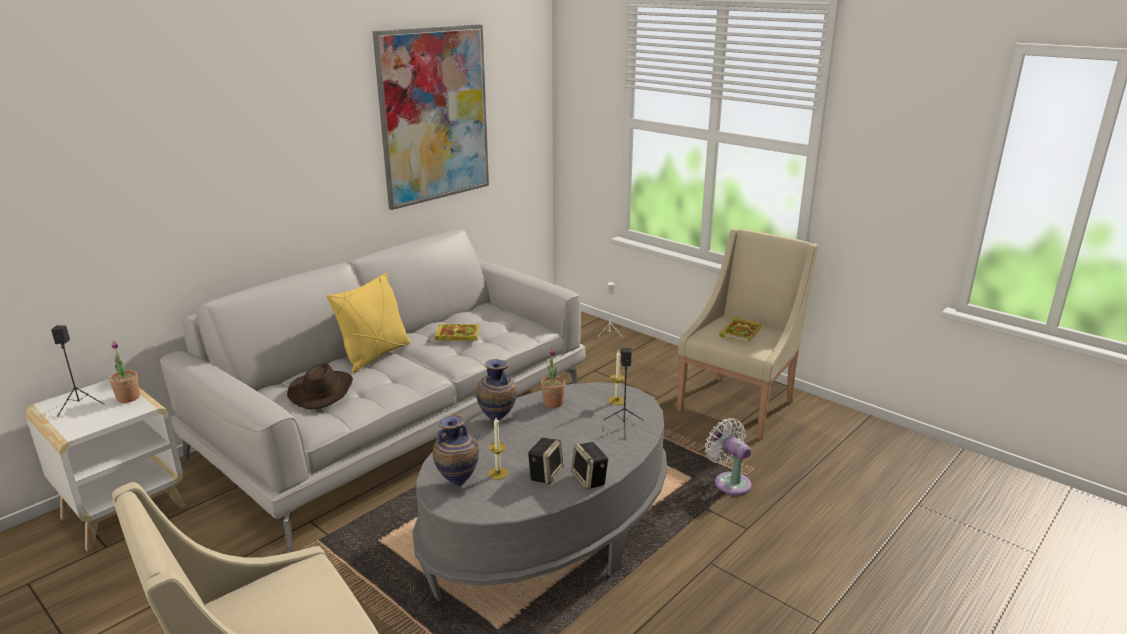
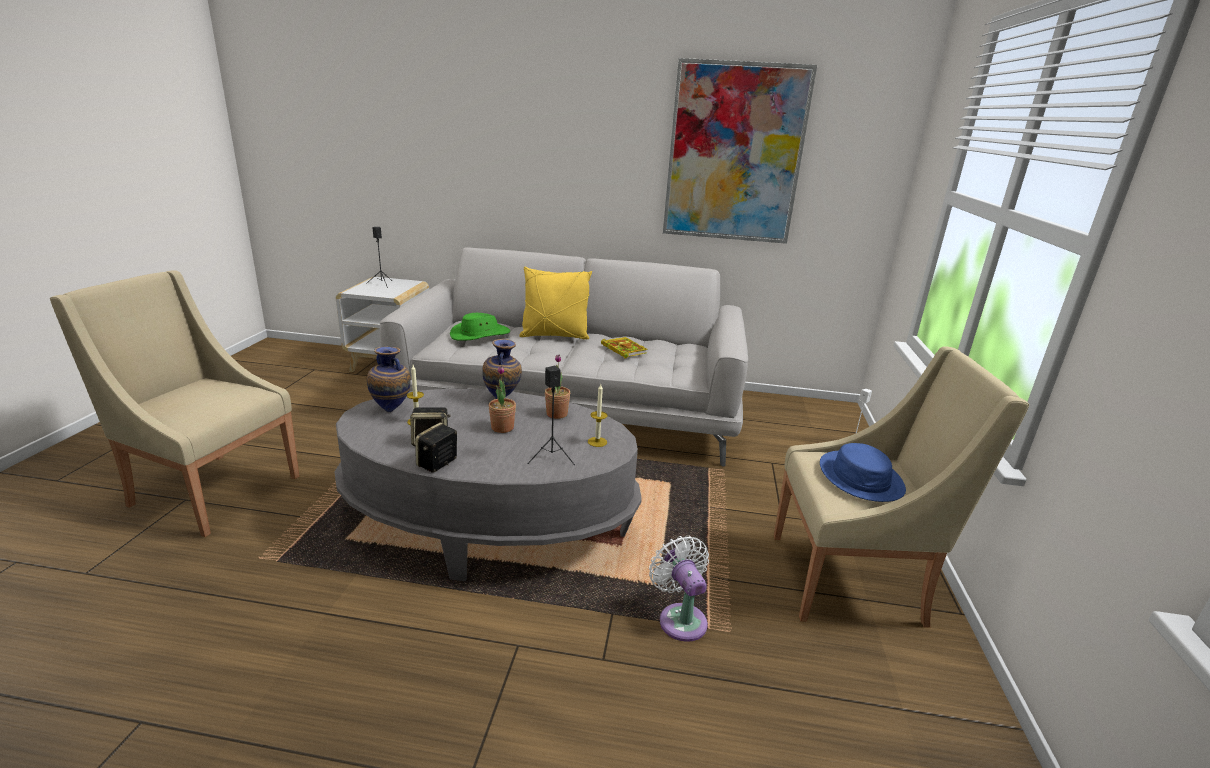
camera: 55 degrees right, 0 degrees up
potted plant [109,341,140,403] -> potted plant moved to [489,366,516,433]
brown hat [287,364,353,409] -> green hat [450,313,510,341]
white fan [705,418,752,496] -> white fan turned 45 degrees counterclockwise [649,536,709,642]
book [719,316,762,343] -> blue hat [820,443,906,502]

